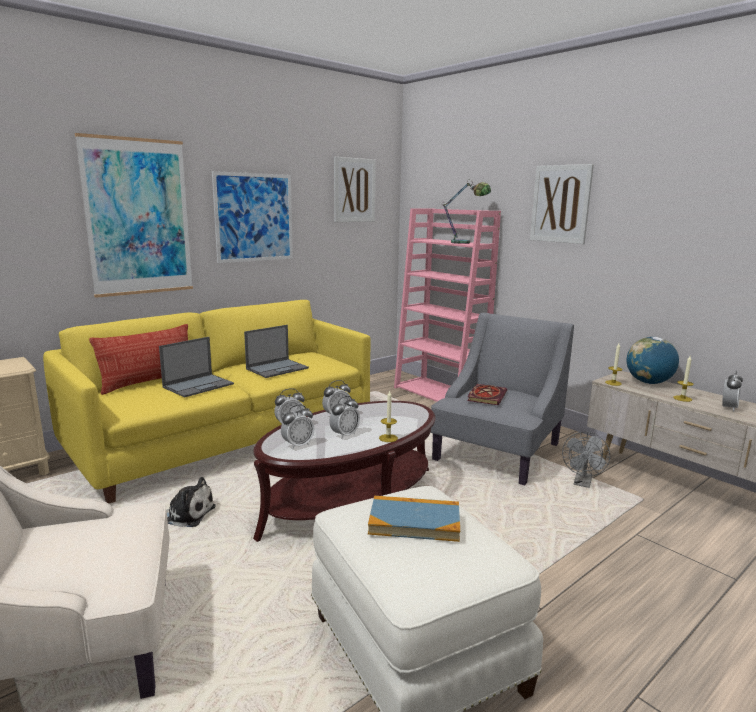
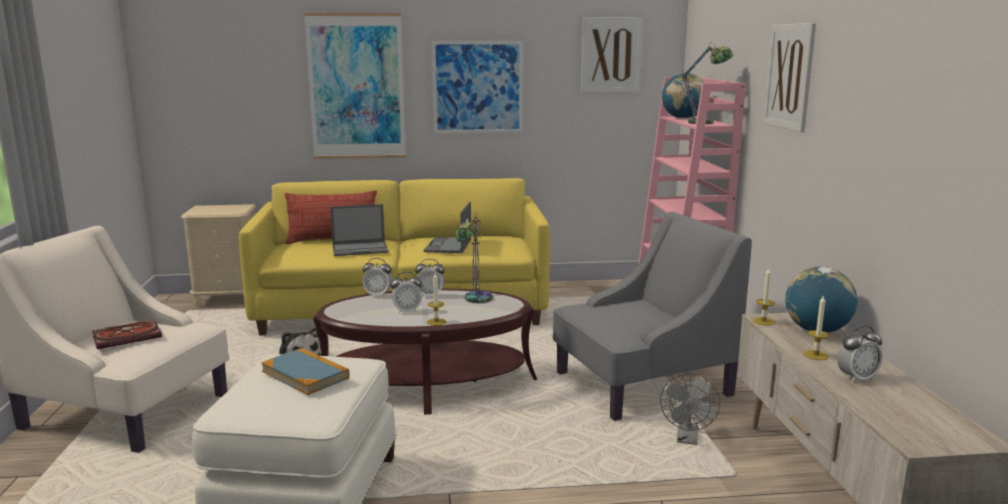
camera: 35 degrees right, 0 degrees up
laptop [244,325,309,378] -> laptop turned 105 degrees clockwise [423,201,471,253]
alarm clock [281,405,314,450] -> none
book [467,384,507,405] -> book moved to [92,320,162,349]
grey fan [562,432,610,488] -> grey fan turned 45 degrees counterclockwise [660,374,720,445]
none -> table lamp [455,213,493,303]
none -> globe [662,73,704,119]

